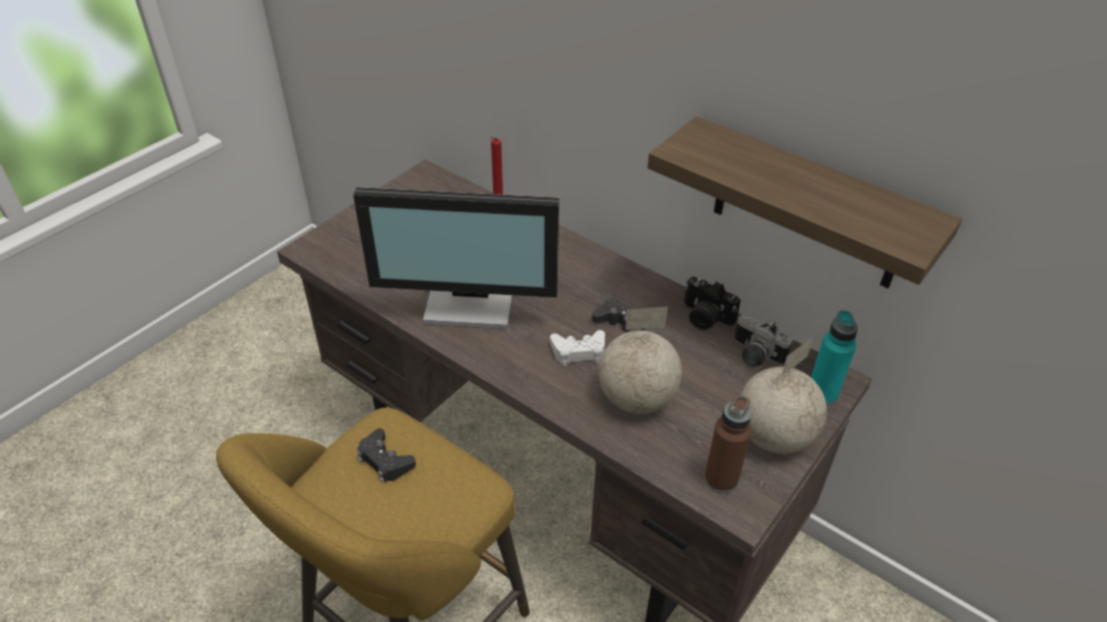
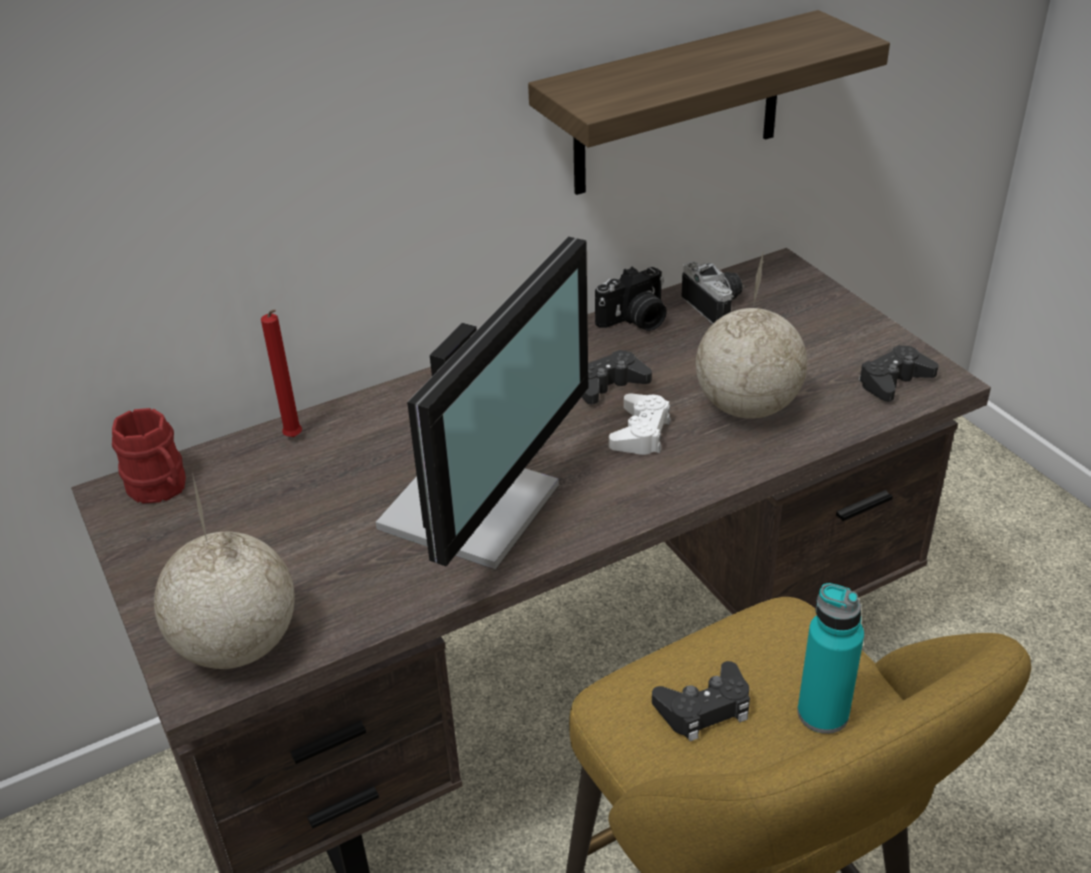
camera: 65 degrees left, 5 degrees down
brown bottle [704,395,752,493] -> black game controller [859,345,939,401]
camera [734,314,793,367] -> camera turned 90 degrees counterclockwise [682,261,742,324]
globe [740,337,827,454] -> globe moved to [154,473,295,669]
turquoise bottle [811,310,858,405] -> turquoise bottle moved to [797,583,864,734]
none -> red mug [112,408,186,503]

